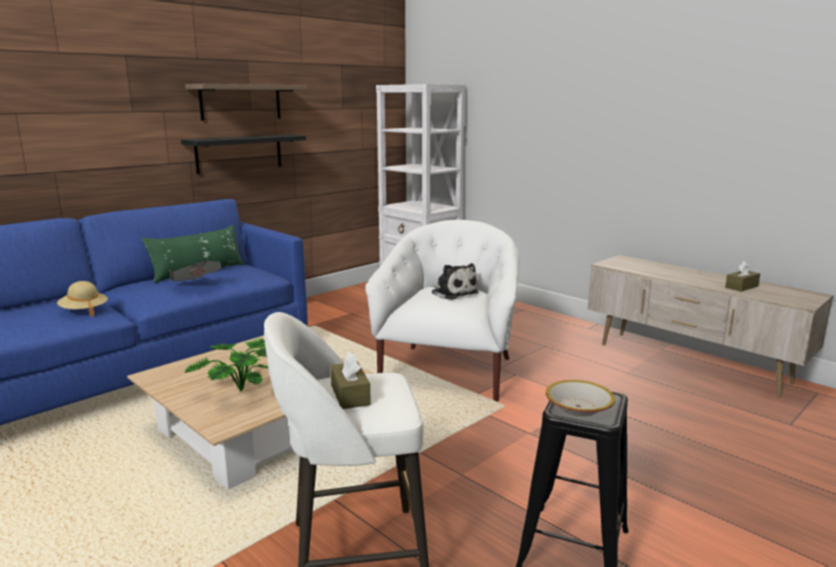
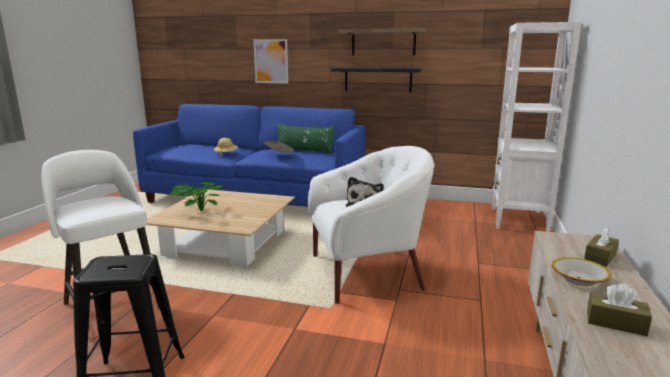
camera: 60 degrees right, 0 degrees up
brown tissue box [331,352,371,409] -> brown tissue box moved to [584,227,619,267]
bowl [546,380,615,416] -> bowl moved to [552,257,612,286]
none -> picture [253,39,288,84]

